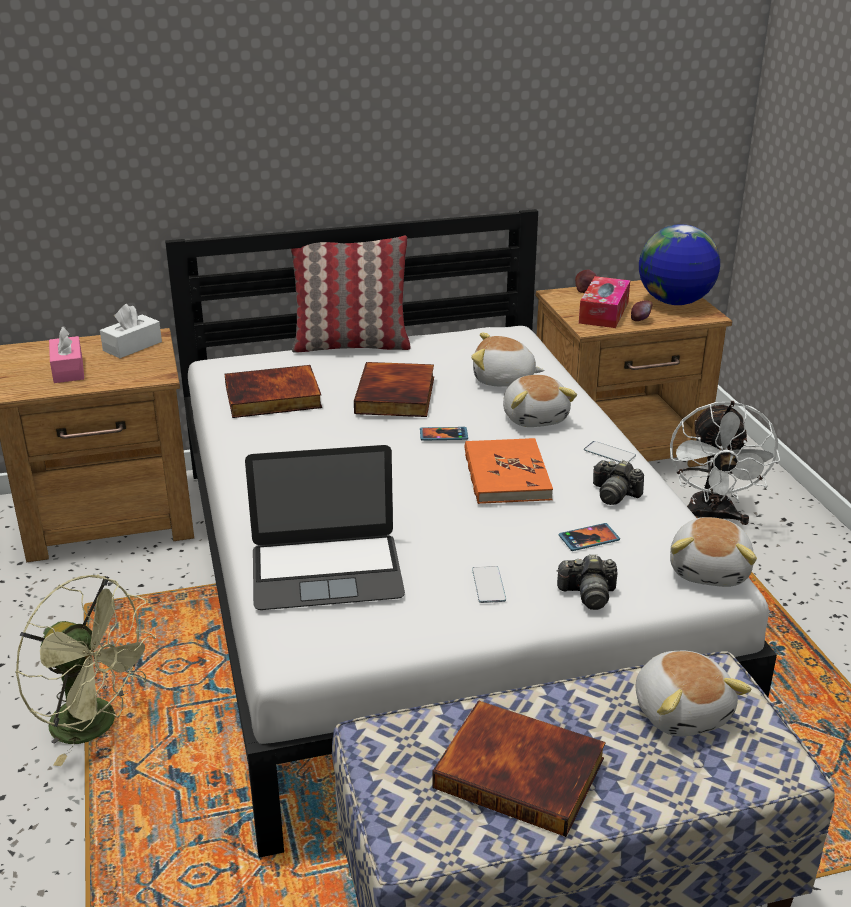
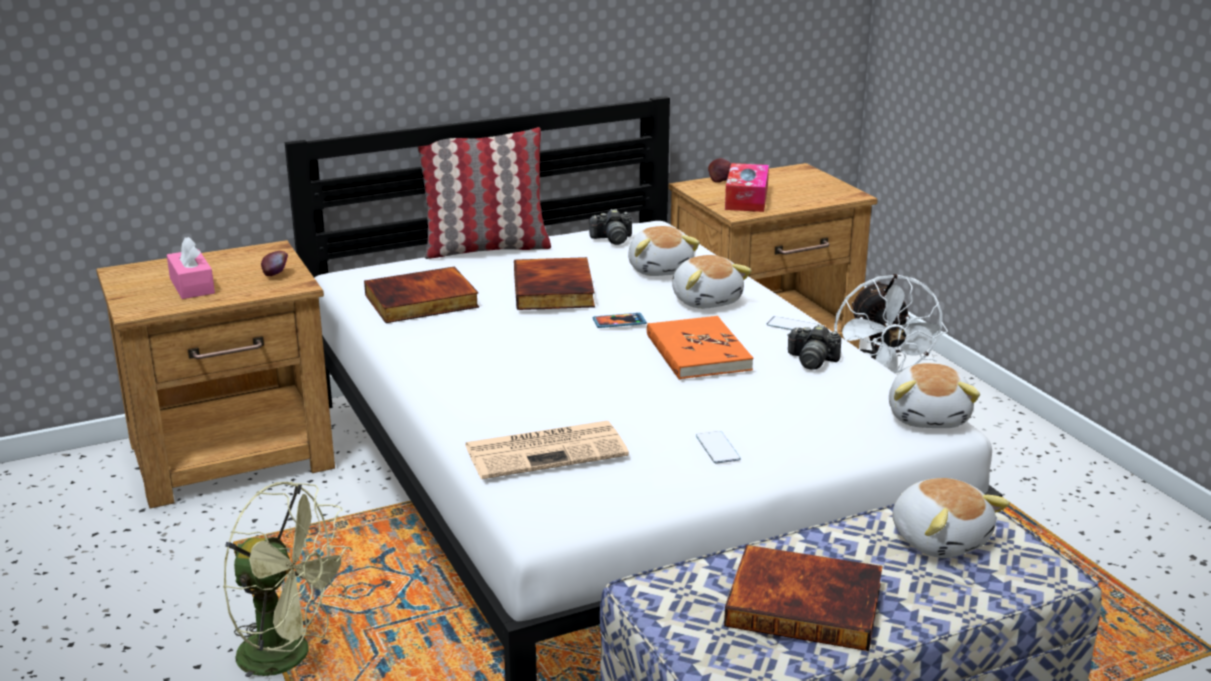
camera: 10 degrees left, 5 degrees down
white tissue box [100,304,162,358] -> none
laptop [245,445,405,610] -> newspaper [465,421,629,479]
plush toy [471,333,544,387] -> plush toy turned 105 degrees counterclockwise [628,226,700,276]
camera [556,554,618,610] -> camera moved to [588,209,632,245]
phone [559,523,620,551] -> none
apple [631,300,653,321] -> apple moved to [261,251,288,276]
globe [639,224,720,305] -> none

